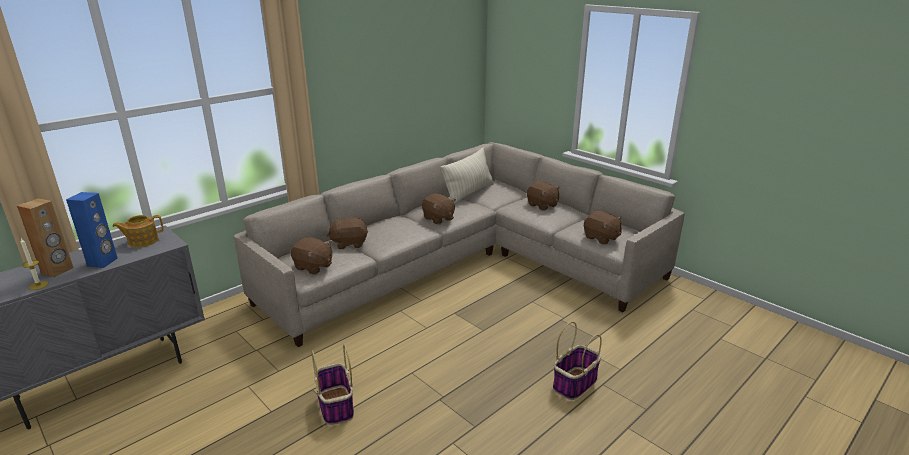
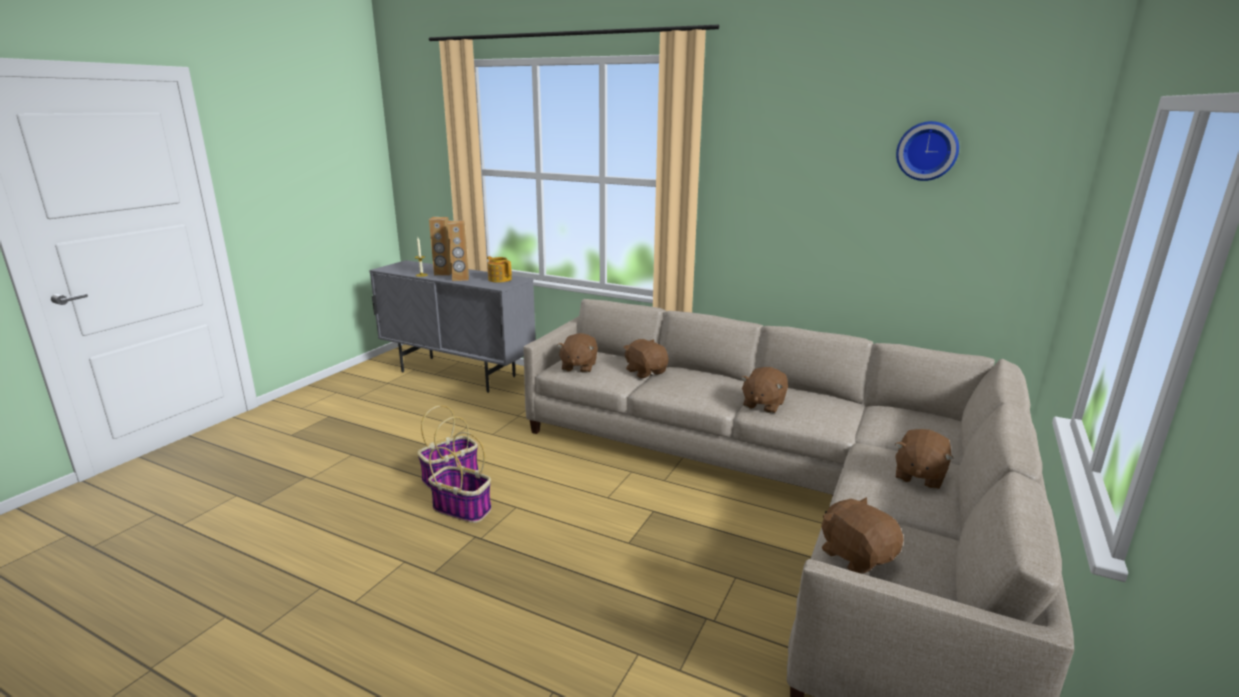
camera: 70 degrees right, 5 degrees down
blue speaker [66,192,118,268] -> brown speaker [447,220,469,281]
beige pillow [440,148,494,205] -> none
basket [553,322,602,400] -> basket moved to [428,432,491,523]
brown plush toy [584,211,622,245] -> brown plush toy turned 120 degrees clockwise [821,497,904,574]
none -> wall clock [896,121,959,181]

